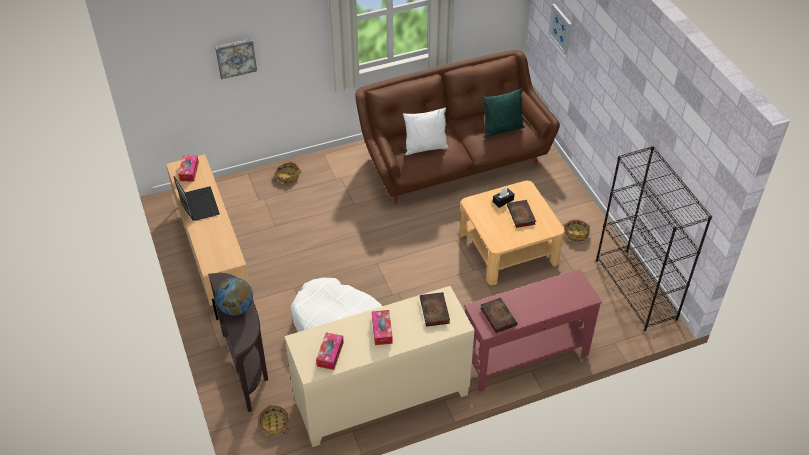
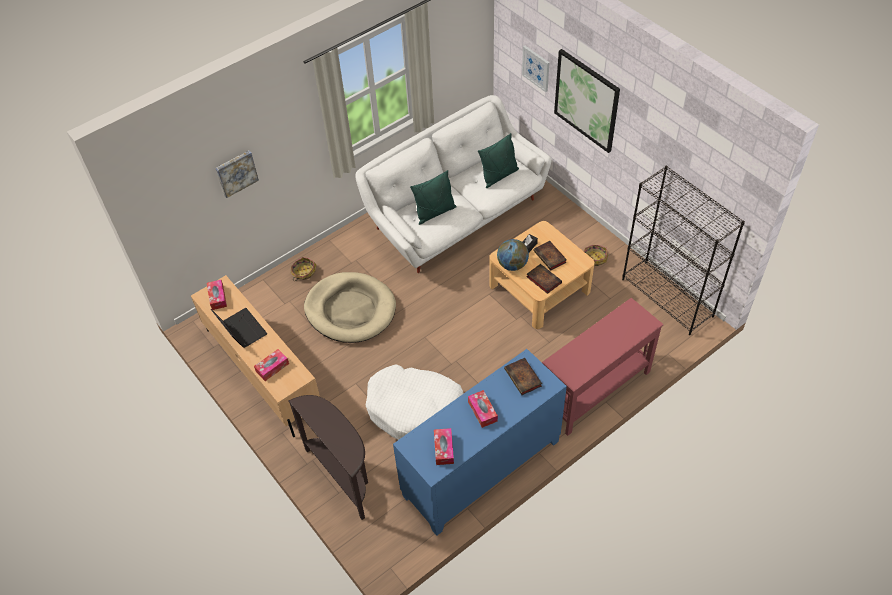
camera: 15 degrees left, 5 degrees up
globe [215,278,253,315] -> globe moved to [497,239,529,271]
basket [258,405,290,434] -> none
beige cabinet [285,286,475,447] -> blue cabinet [393,349,567,536]
brown sofa [355,50,560,204] -> white sofa [355,95,552,273]
white pillow [403,108,448,155] -> green pillow [410,170,457,225]
book [480,298,517,333] -> book moved to [527,264,562,294]
none -> tissue box [254,349,289,381]
none -> beige dog bed [304,272,396,343]
none -> picture [554,49,620,153]

